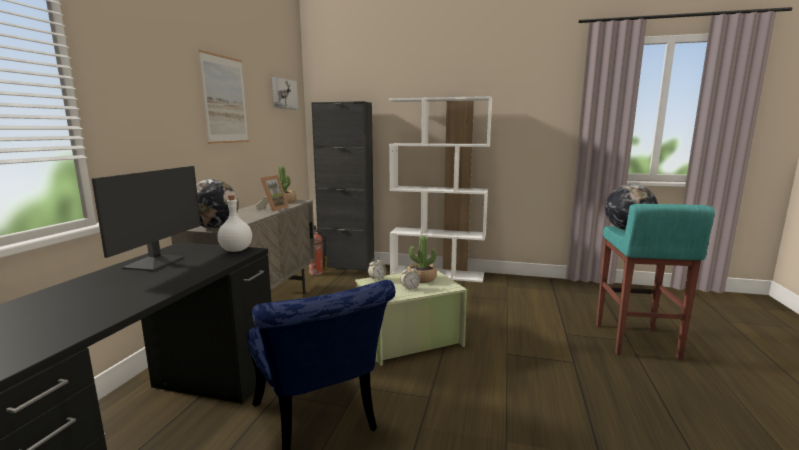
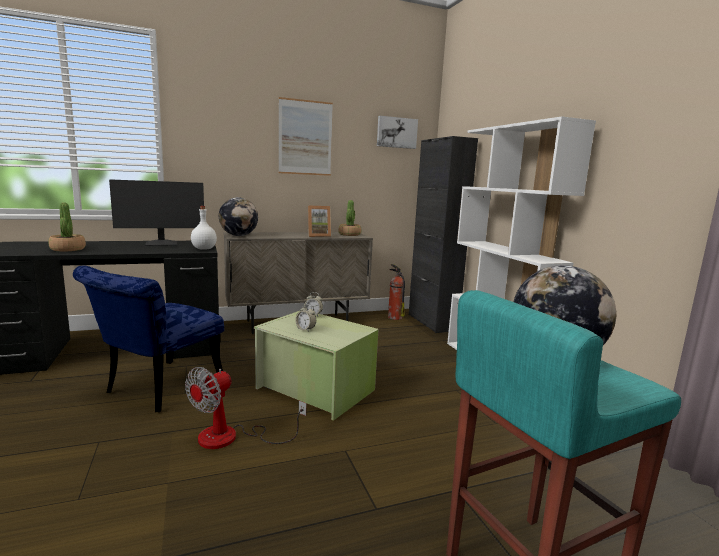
camera: 55 degrees right, 0 degrees up
potted plant [408,235,437,283] -> potted plant moved to [48,203,86,252]
none -> fan [185,367,307,449]

